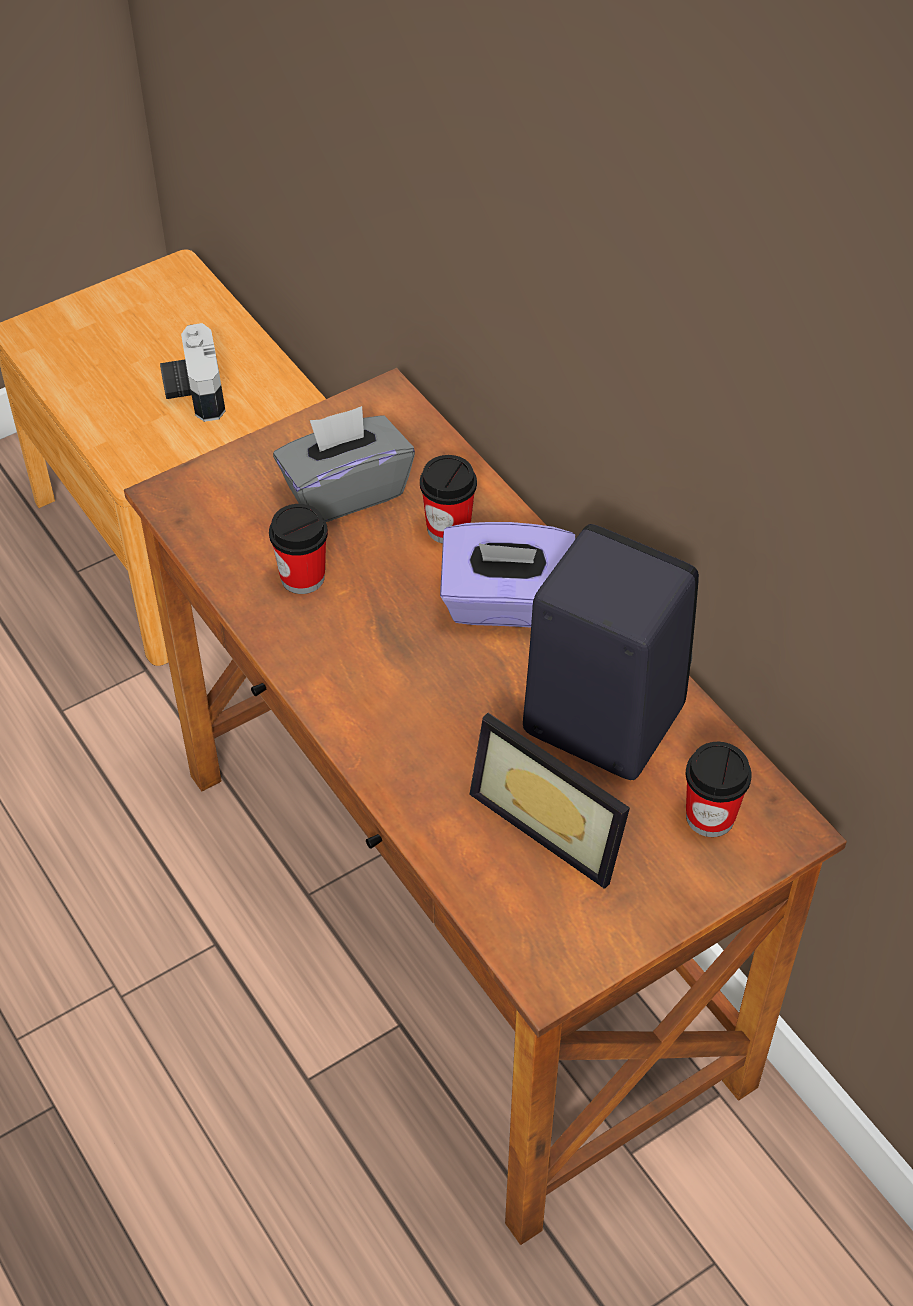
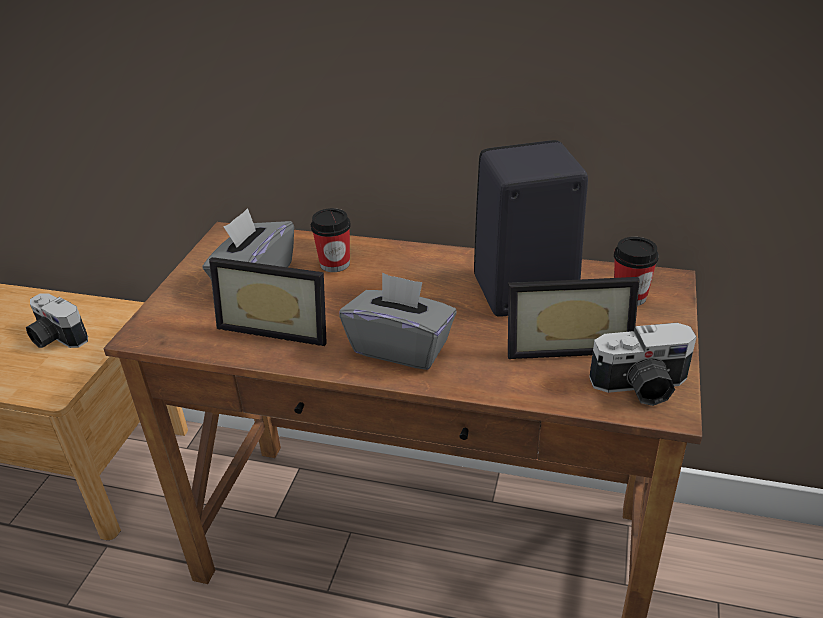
camera: 40 degrees left, 15 degrees down
cup [269,504,328,594] -> picture frame [209,257,327,346]
purple tissue box [440,522,576,627] -> none
none -> grey tissue box [339,272,457,370]
none -> camera [589,323,696,406]

